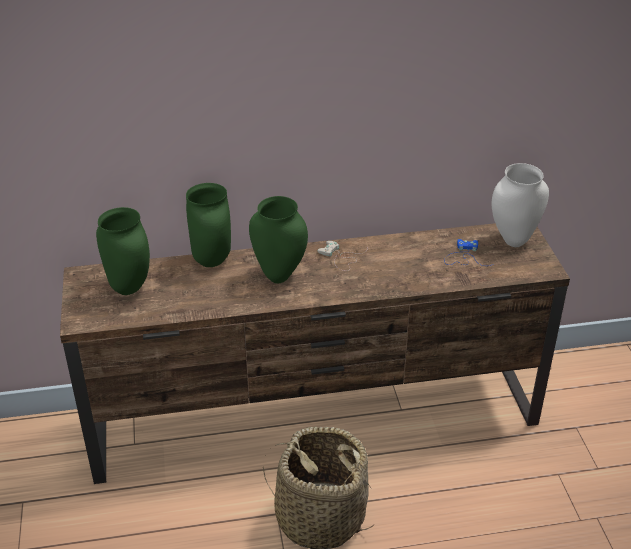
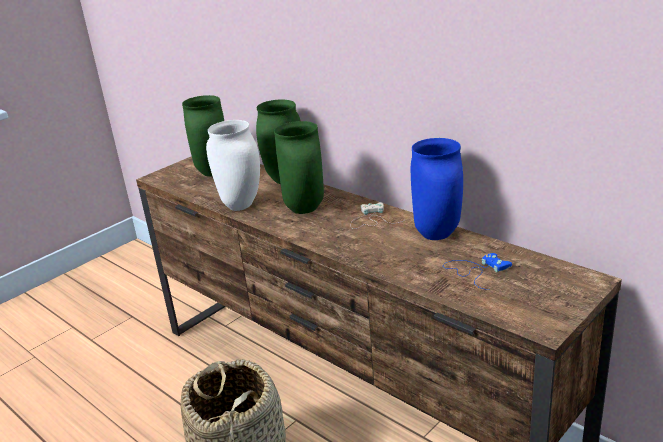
camera: 55 degrees right, 10 degrees down
white vase [491,163,549,247] -> white vase moved to [206,120,260,211]
none -> blue vase [411,138,463,240]

